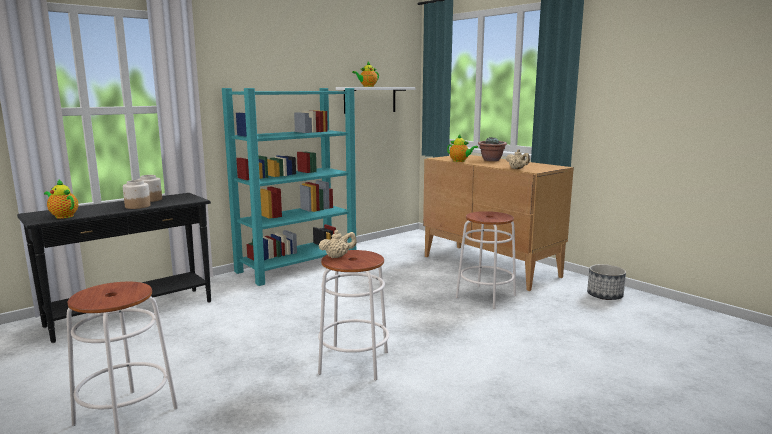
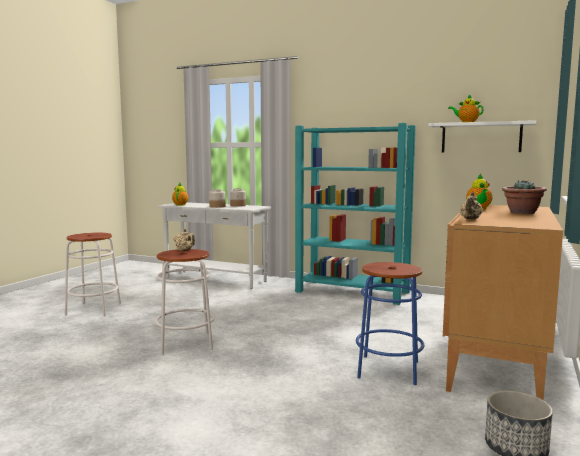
camera: 65 degrees right, 5 degrees down
black console table [17,193,211,343] -> white console table [158,202,271,289]
white stool [456,211,516,309] -> blue stool [356,262,424,385]

